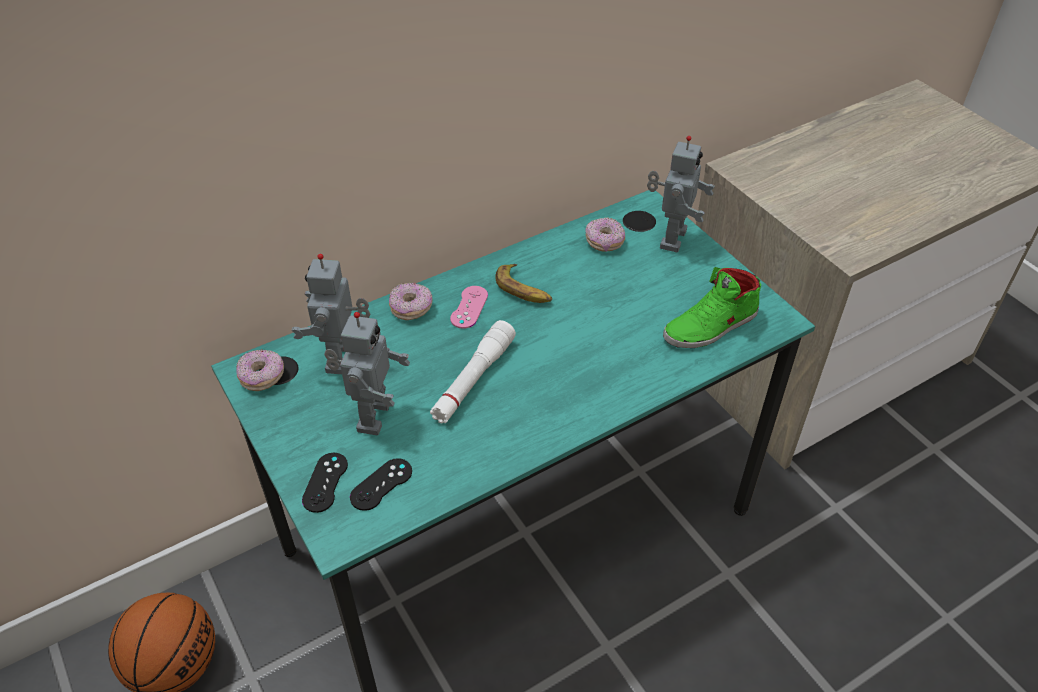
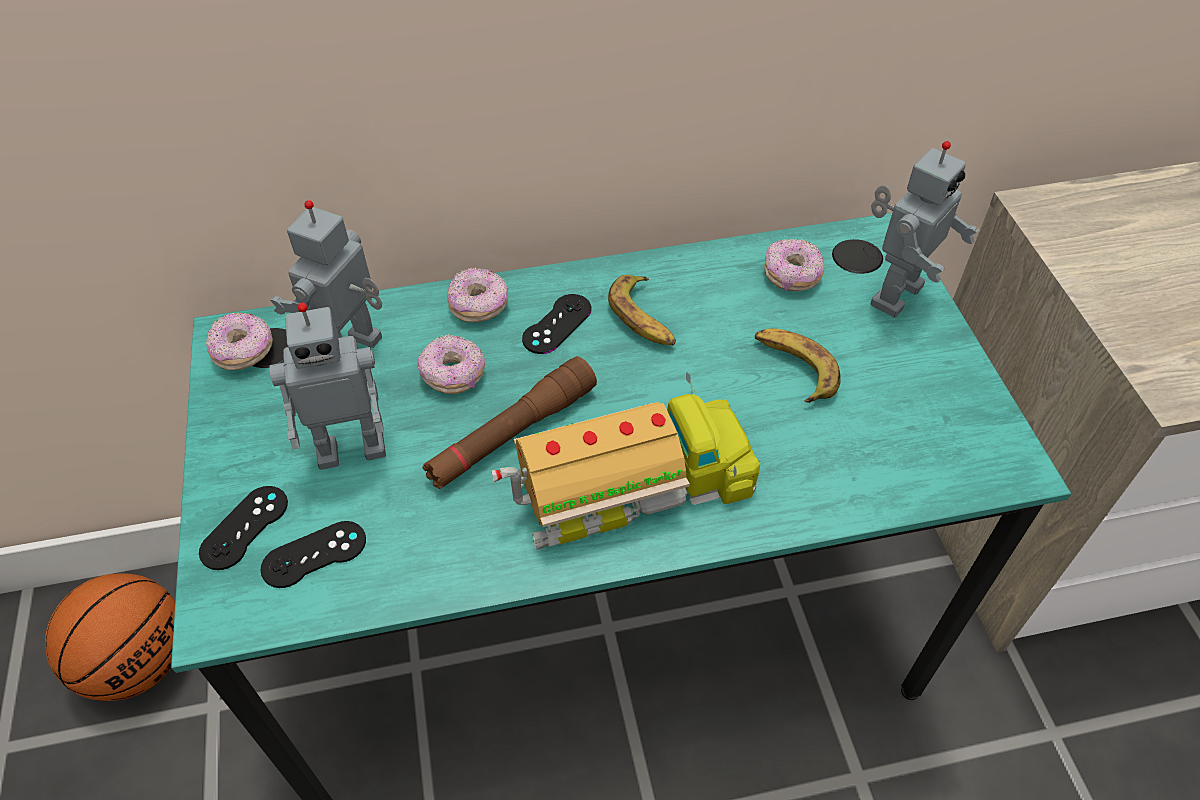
camera: 20 degrees right, 5 degrees up
toy robot [324,312,410,435] -> toy robot turned 45 degrees clockwise [270,303,386,470]
white flashlight [430,320,516,423] -> brown flashlight [422,356,597,489]
pink game controller [450,286,488,329] -> black game controller [522,294,592,354]
green shoe [663,267,761,348] -> none
none -> donut [417,334,485,394]
none -> toy truck [491,372,760,550]
none -> banana [755,328,841,403]

